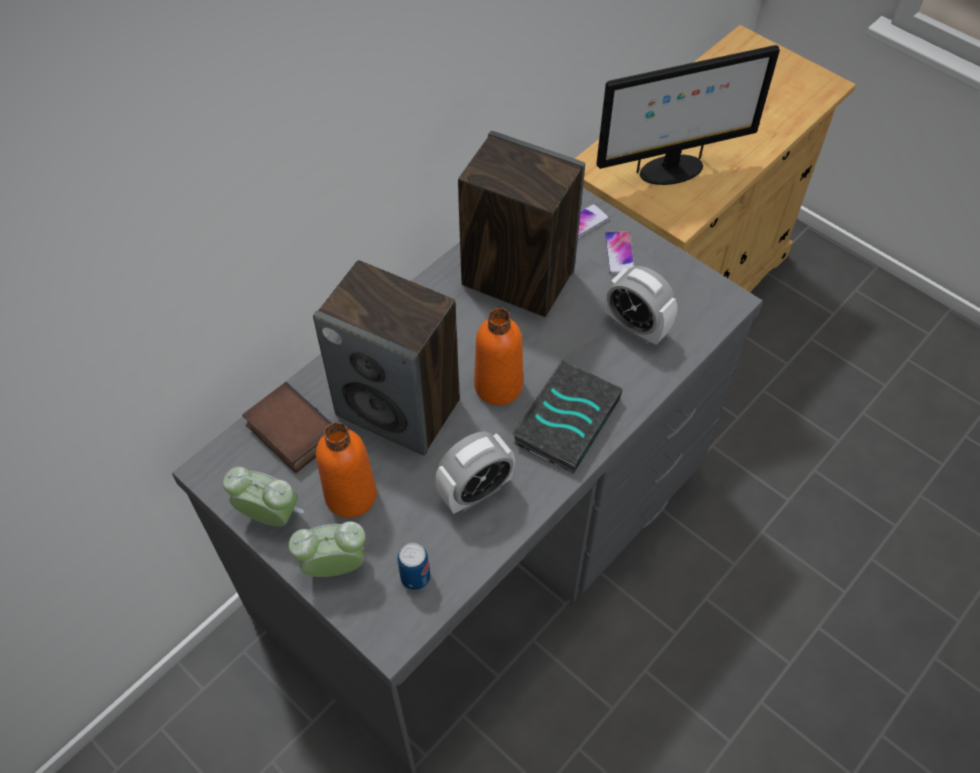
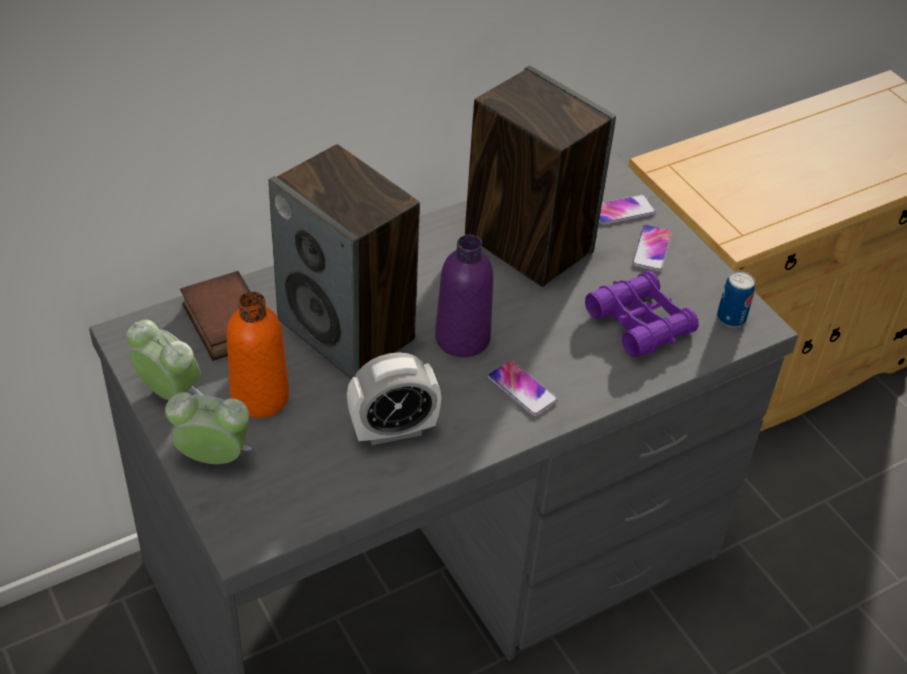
camera: 15 degrees right, 10 degrees down
can [398,543,430,590] -> can moved to [717,271,755,327]
orange bottle [474,308,523,405] -> purple bottle [435,235,493,357]
book [512,359,623,474] -> phone [488,360,558,416]
monitor [596,45,780,185] -> none
alarm clock [605,266,677,345] -> purple binoculars [585,271,698,357]

